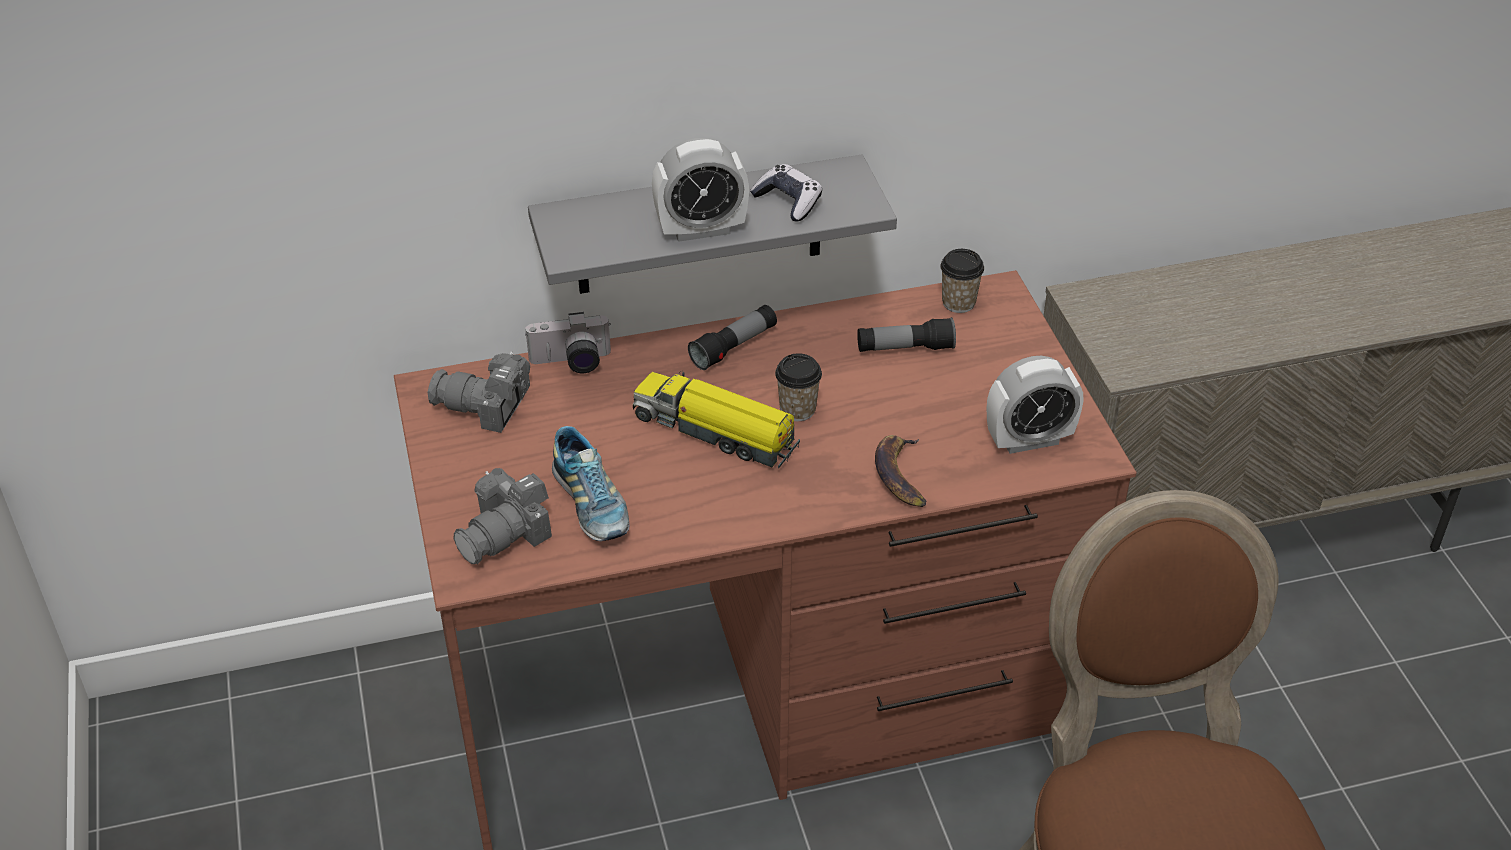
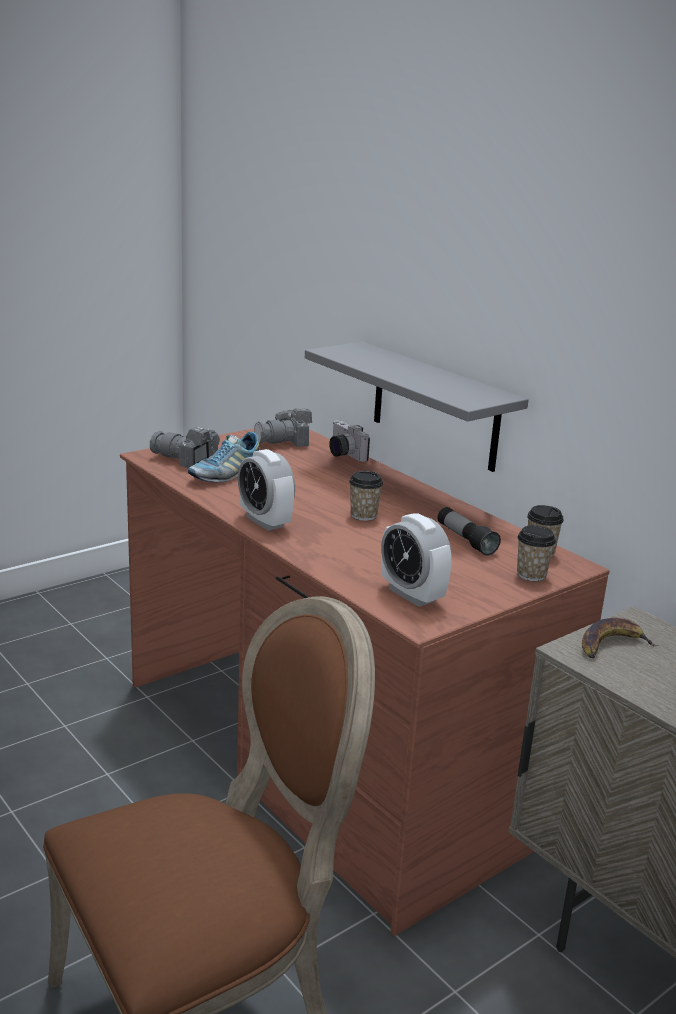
camera: 65 degrees right, 20 degrees down
camera [428,351,530,433] -> camera turned 105 degrees counterclockwise [254,408,312,447]
toy truck [633,371,800,468] -> none
alarm clock [652,138,749,242] -> alarm clock moved to [238,449,295,531]
flashlight [688,305,777,370] -> none
game controller [750,164,822,222] -> none
banana [875,435,926,507] -> banana moved to [582,618,658,658]
none -> cup [517,525,556,581]

